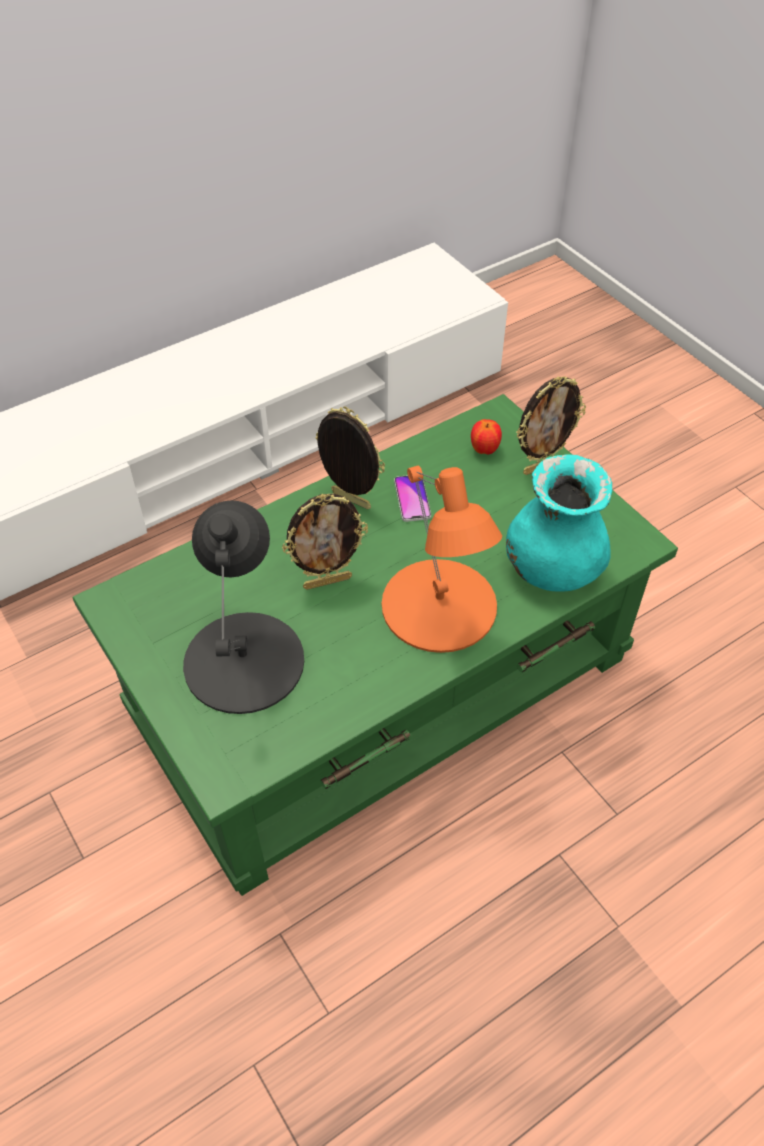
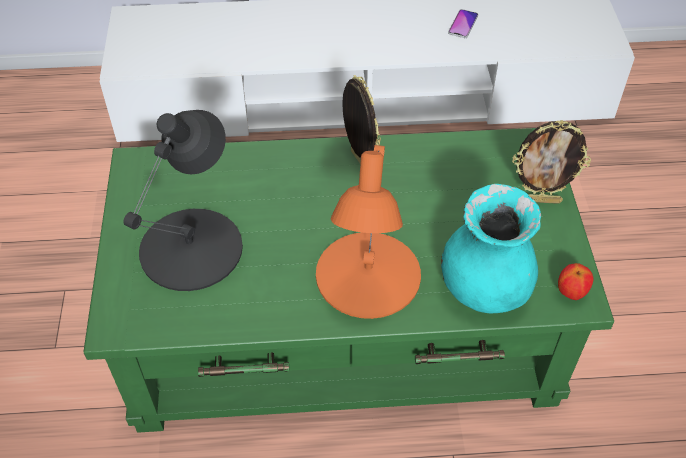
camera: 30 degrees right, 0 degrees up
picture frame [282,494,368,590] -> none
phone [394,475,431,522] -> phone moved to [448,9,478,38]
apple [471,419,502,454] -> apple moved to [558,263,593,300]

